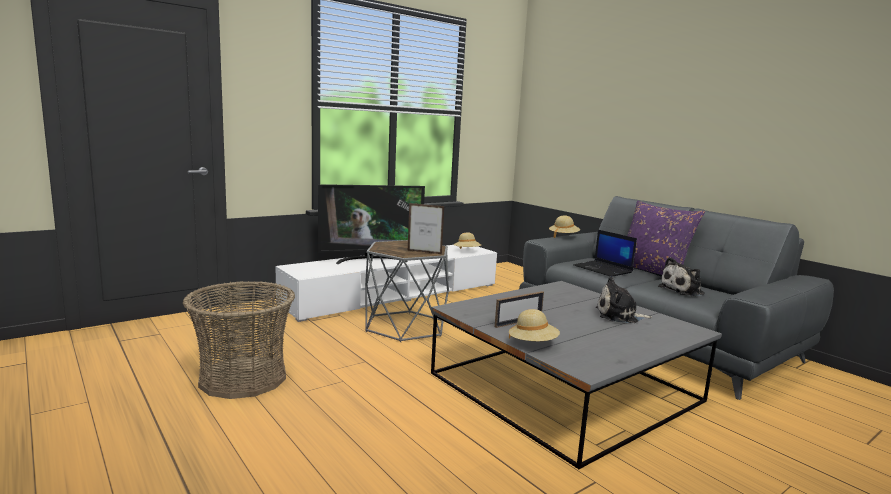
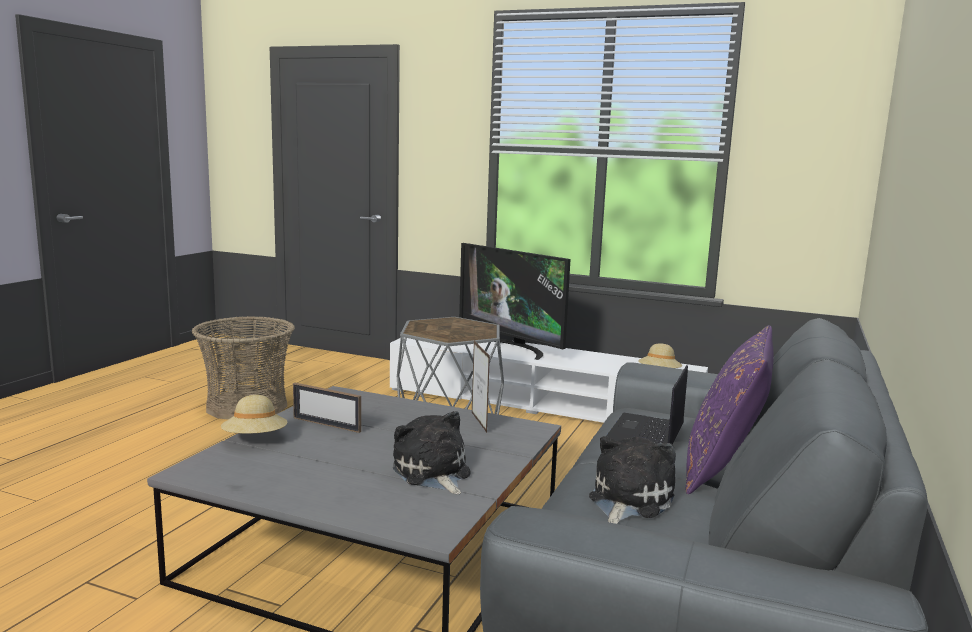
camera: 60 degrees right, 0 degrees up
picture frame [408,203,444,254] -> picture frame moved to [472,341,490,433]
beige hat [549,216,580,238] -> none
plush toy [658,257,705,296] -> plush toy turned 90 degrees clockwise [589,436,676,524]

